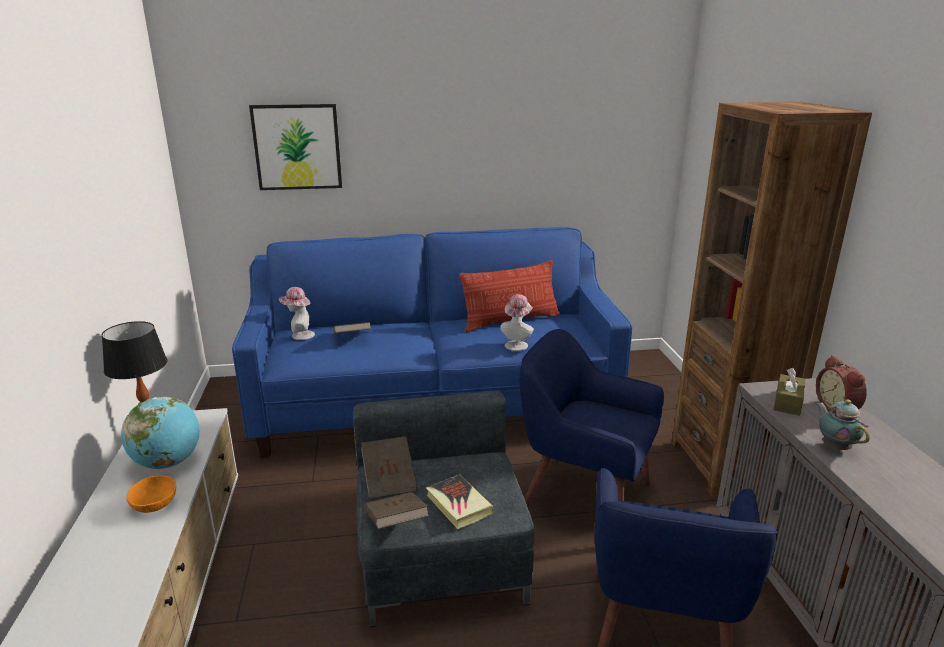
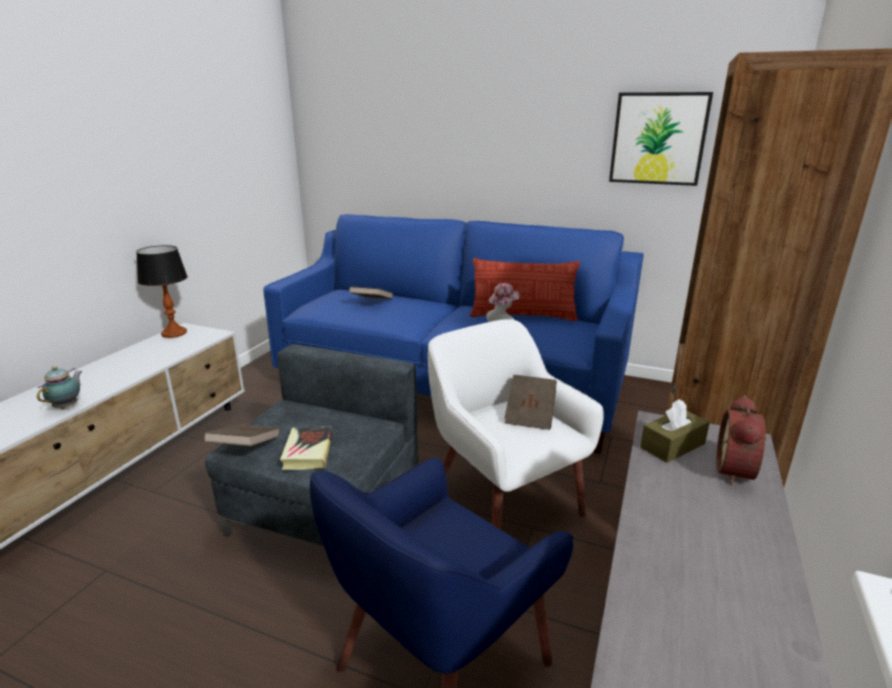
camera: 30 degrees right, 0 degrees up
globe [121,397,200,469] -> none
orange bowl [126,476,176,513] -> none
picture [249,104,342,190] -> picture moved to [609,92,713,186]
hat [279,287,315,340] -> none
brown book [361,436,417,499] -> brown book moved to [505,375,557,430]
blue armchair [520,329,664,507] -> white armchair [428,319,604,530]
teapot [816,399,870,451] -> teapot moved to [37,366,82,409]

